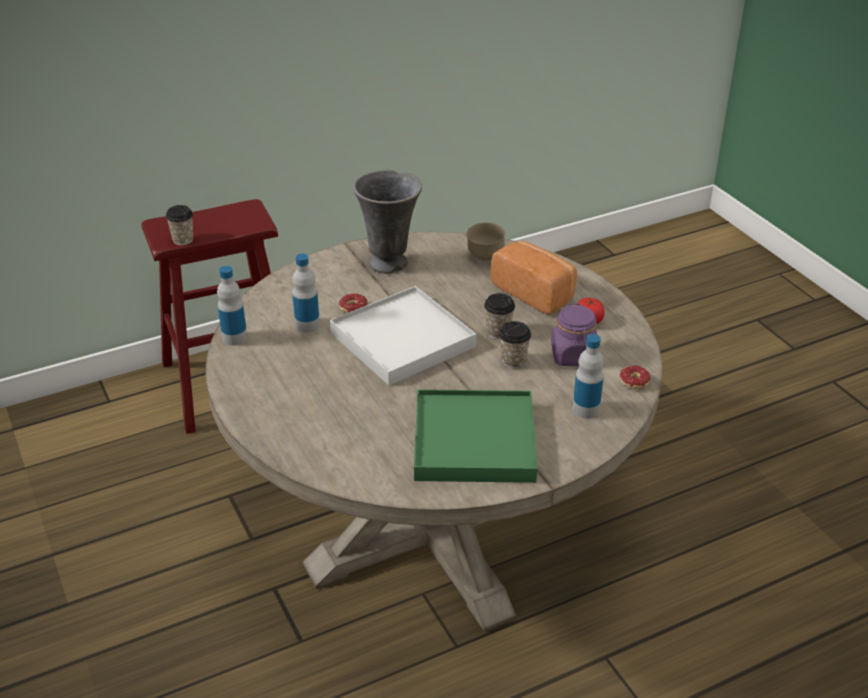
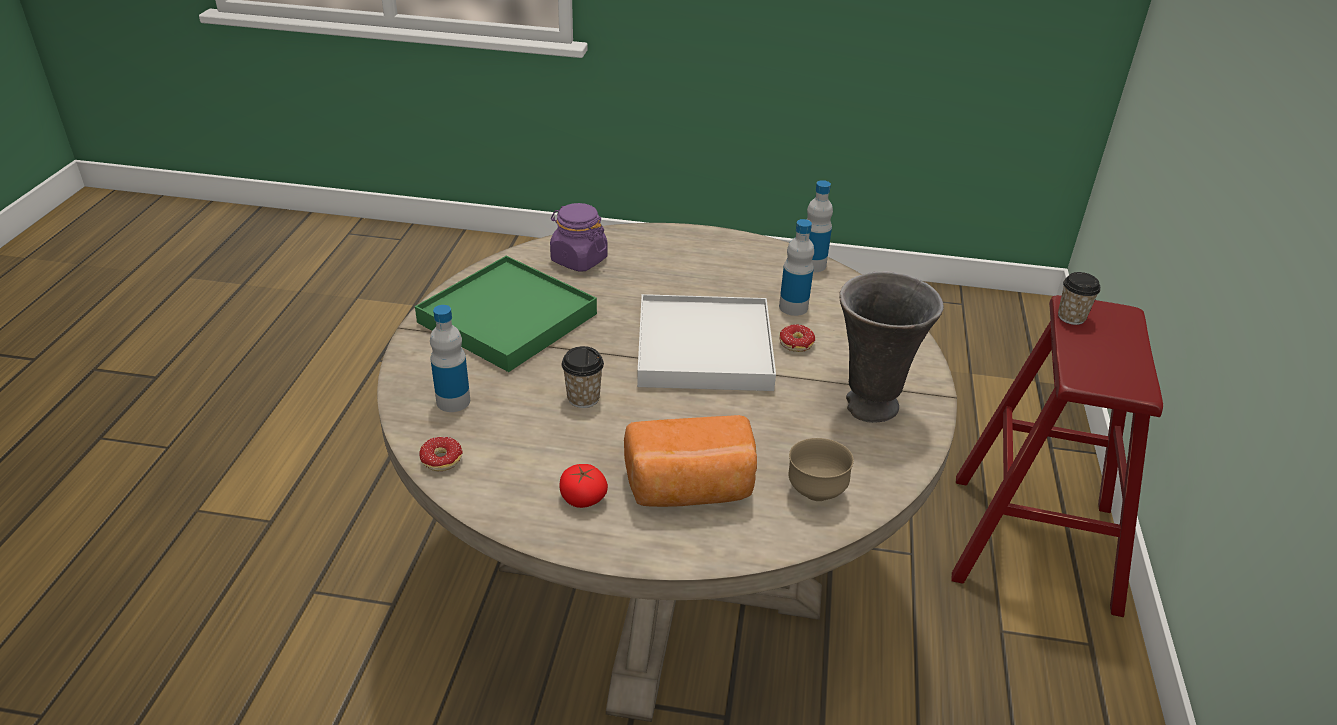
camera: 125 degrees right, 0 degrees up
cup [484,293,515,339] -> none
purple jar [551,304,597,366] -> purple jar moved to [550,203,608,272]

